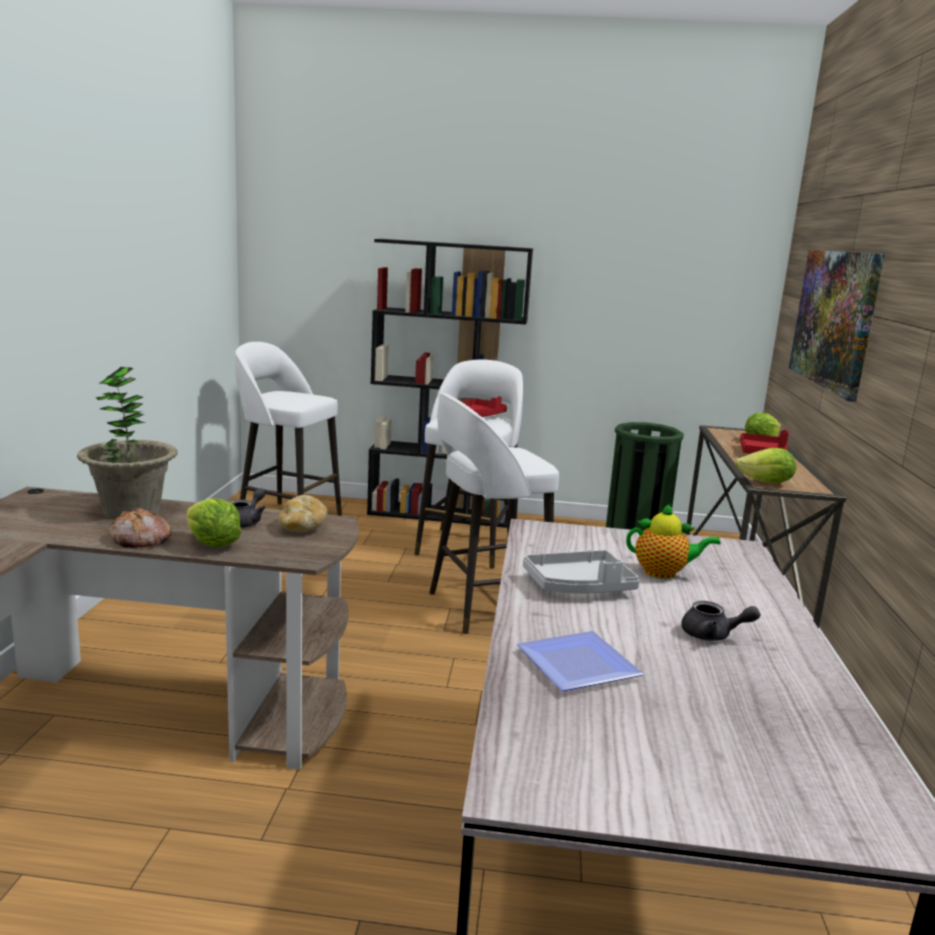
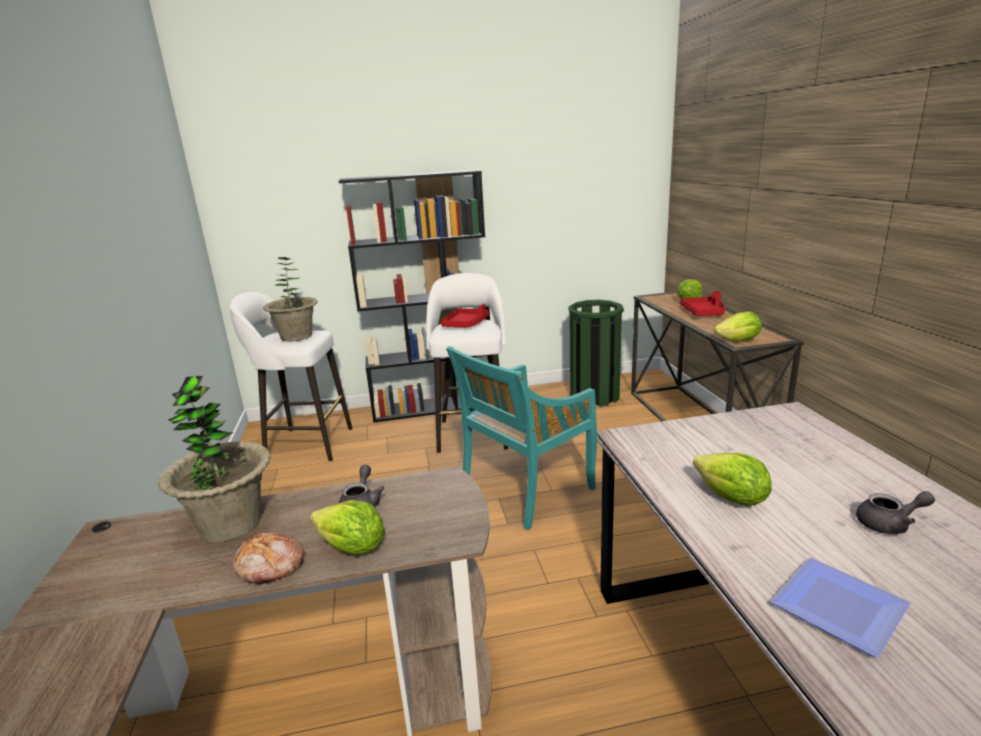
camera: 15 degrees left, 5 degrees up
bread [278,495,328,532] -> none
white stool [429,393,559,635] -> turquoise chair [446,346,597,530]
grey tray [523,550,640,594] -> lettuce [693,453,772,505]
teapot [626,504,721,579] -> none
picture [789,250,885,402] -> none
none -> potted plant [263,257,318,342]

